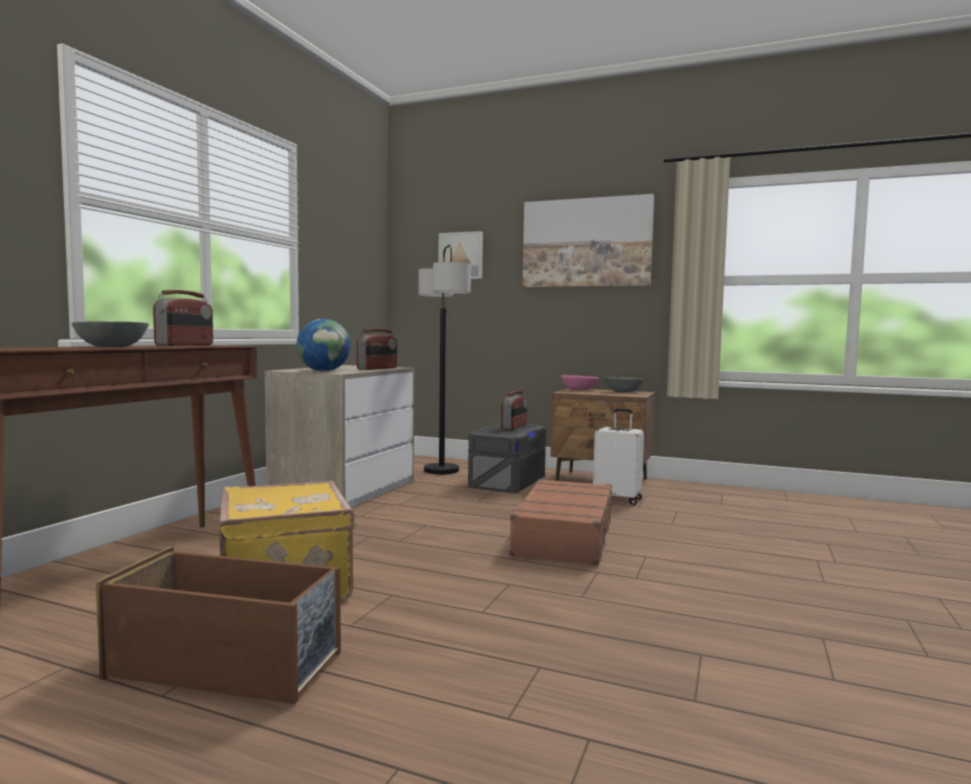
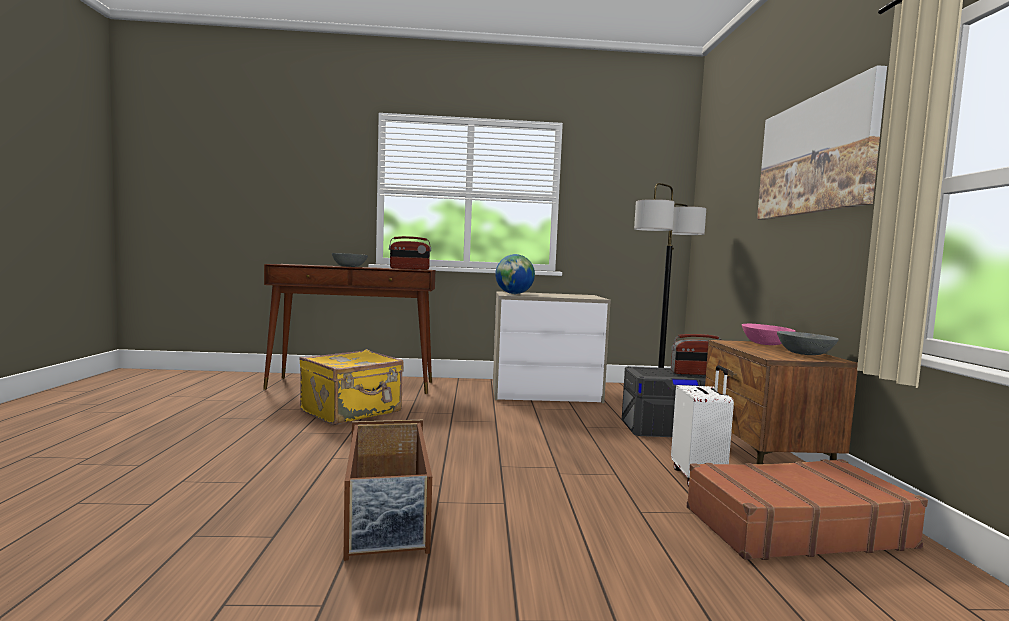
camera: 65 degrees right, 0 degrees up
brown storage box [96,546,341,704] -> brown storage box moved to [343,420,432,561]
radio [357,328,397,370] -> none
picture [438,231,483,279] -> none
brown suitcase [505,479,612,565] -> brown suitcase moved to [687,459,928,560]

